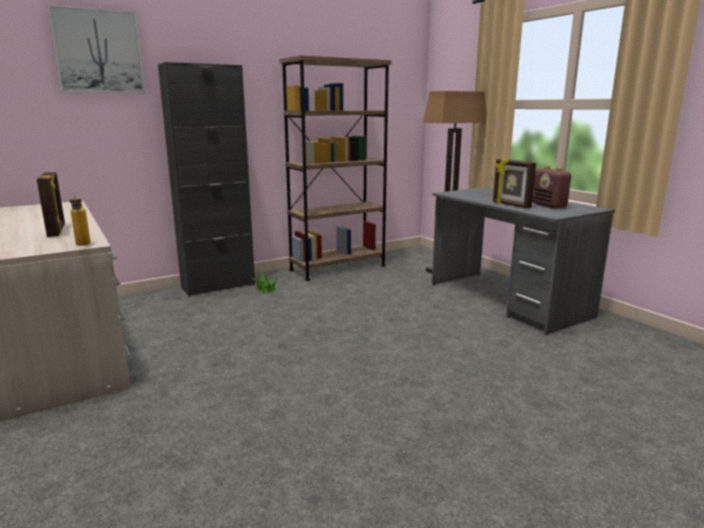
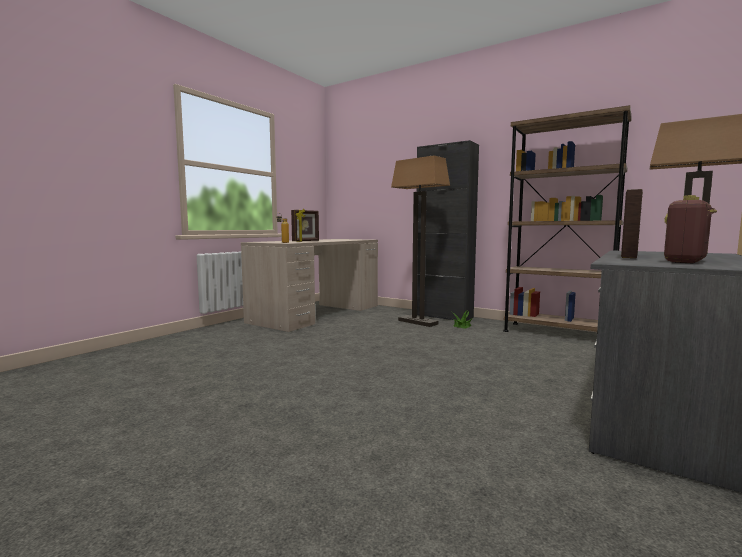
camera: 65 degrees right, 10 degrees down
picture [47,4,145,93] -> none
none -> floor lamp [391,155,450,327]

